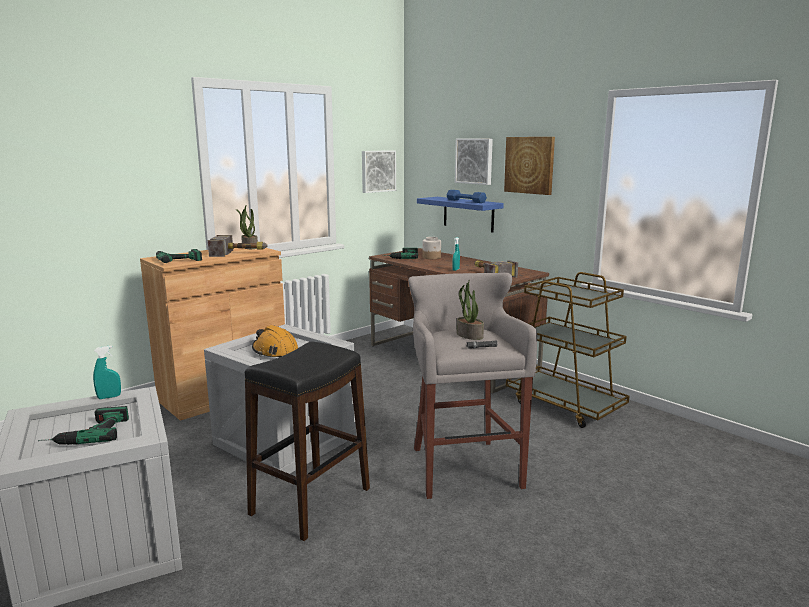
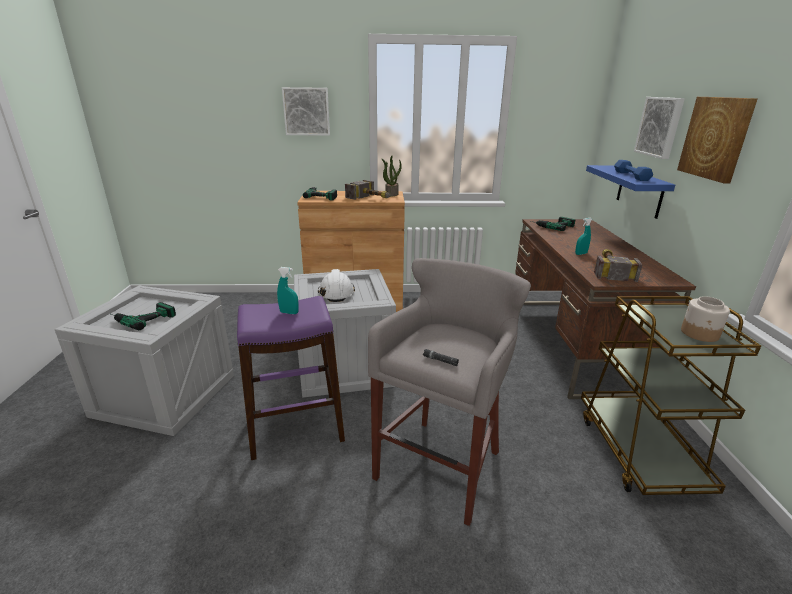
camera: 40 degrees right, 10 degrees up
turquoise spray bottle [93,346,121,399] -> turquoise spray bottle moved to [277,267,299,314]
black stool [245,342,370,541] -> purple stool [237,296,345,460]
orange hard hat [252,325,298,357] -> white hard hat [318,269,355,302]
picture [362,150,396,193] -> picture moved to [282,87,330,136]
jar [422,237,441,259] -> jar moved to [681,296,730,342]
potted plant [456,279,484,340] -> none

